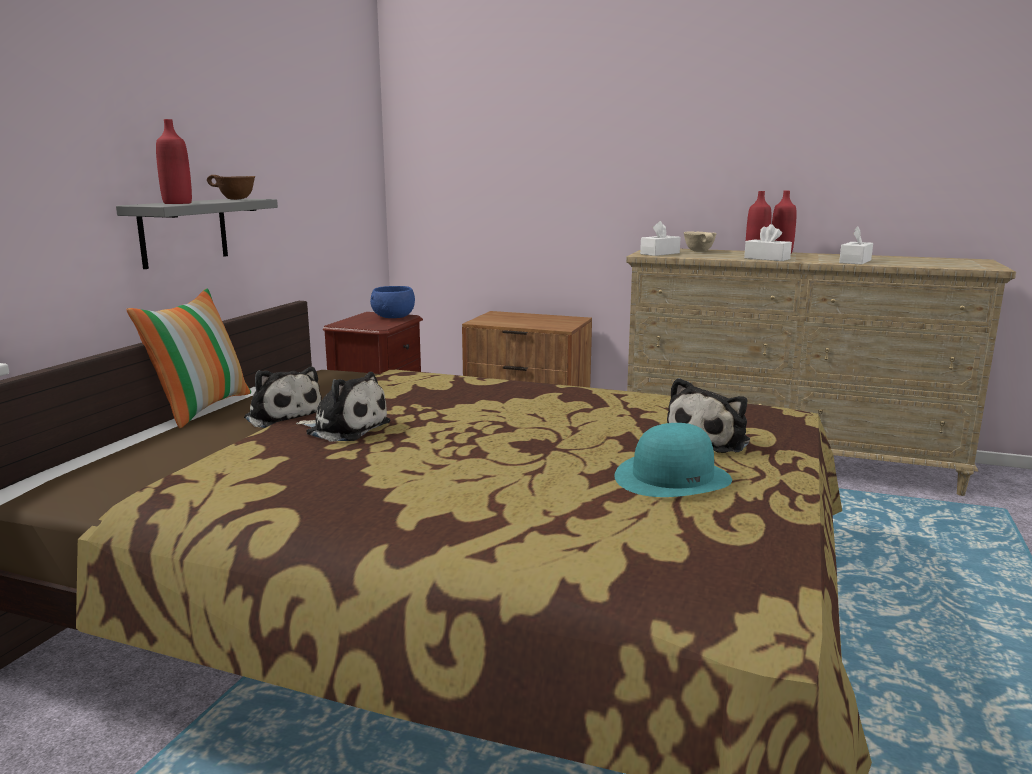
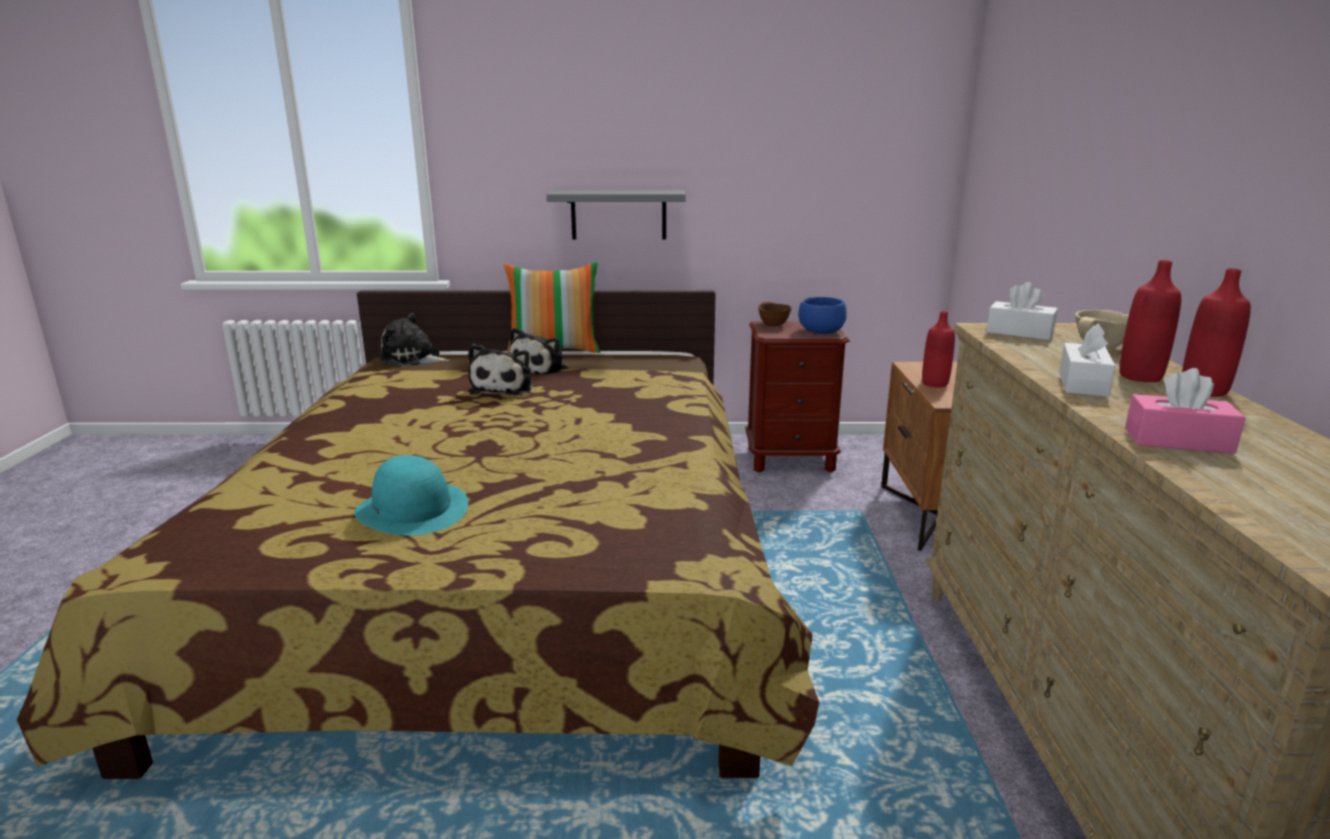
camera: 70 degrees right, 5 degrees up
red bottle [156,119,192,204] -> red bottle moved to [922,311,955,388]
brown bowl [207,175,255,200] -> brown bowl moved to [758,301,792,326]
plush toy [667,378,750,453] -> plush toy moved to [380,313,450,366]
white tissue box [839,226,873,265] -> pink tissue box [1125,368,1246,454]

